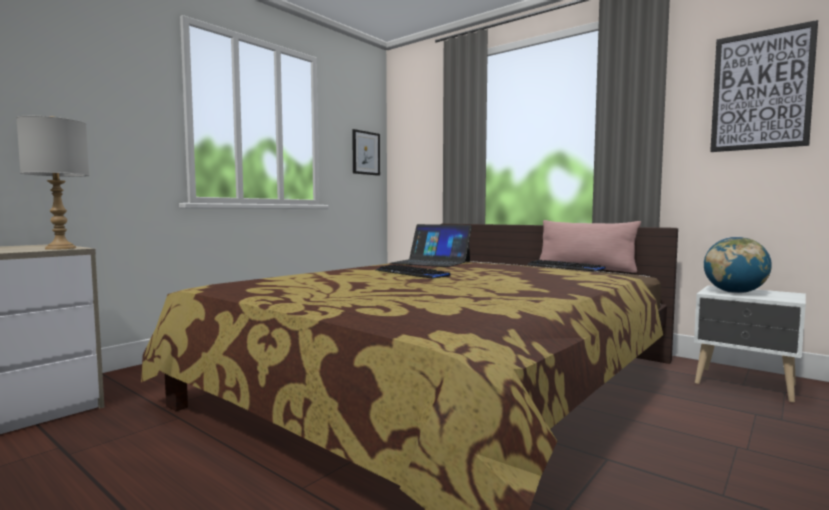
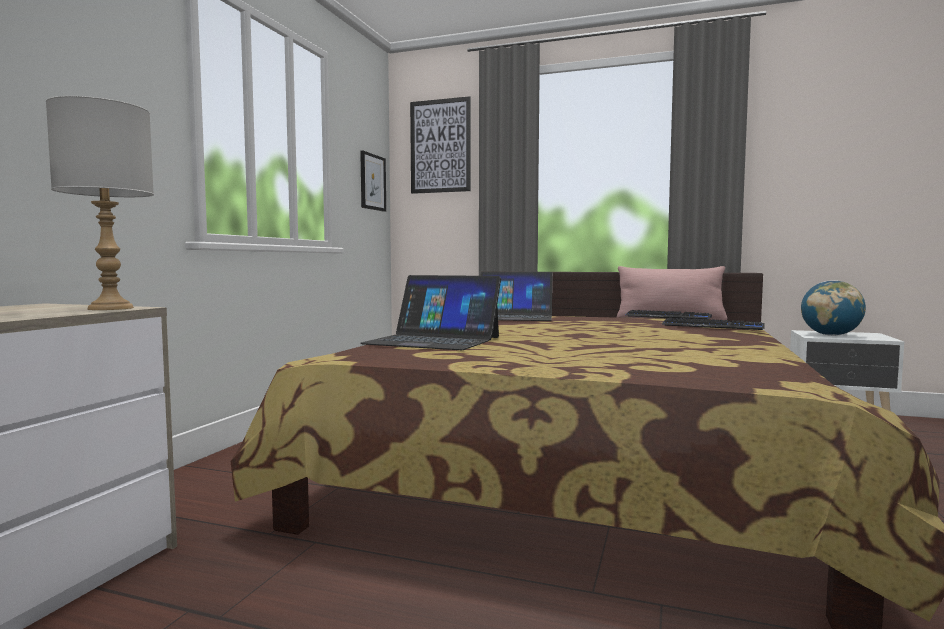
camera: 20 degrees left, 0 degrees up
keyboard [376,265,450,279] -> keyboard moved to [662,318,765,330]
picture [710,20,818,152] -> picture moved to [410,96,471,194]
none -> laptop [360,275,501,350]

